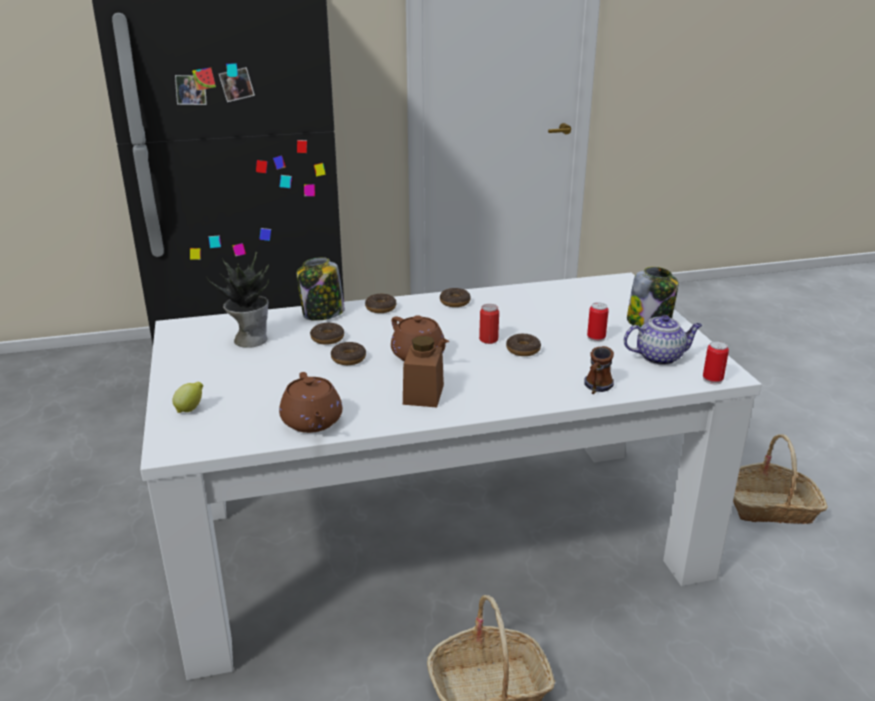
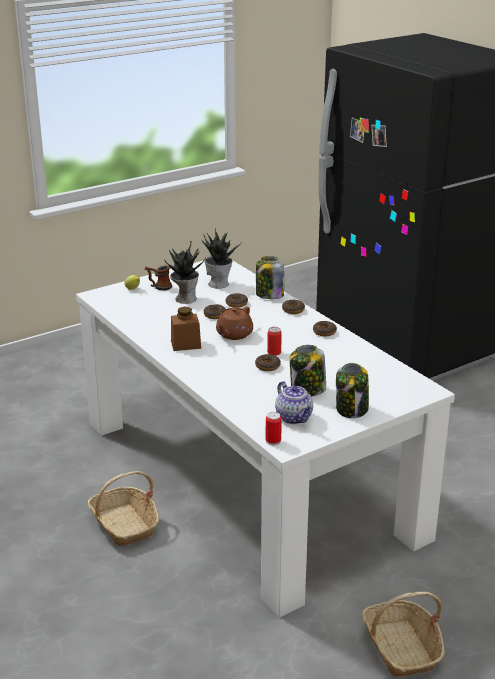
camera: 70 degrees right, 0 degrees up
brown teapot [279,372,342,433] -> none
mug [584,346,614,394] -> mug moved to [145,265,172,290]
can [587,302,609,342] -> jar [290,345,326,397]
none -> potted plant [165,241,206,304]

